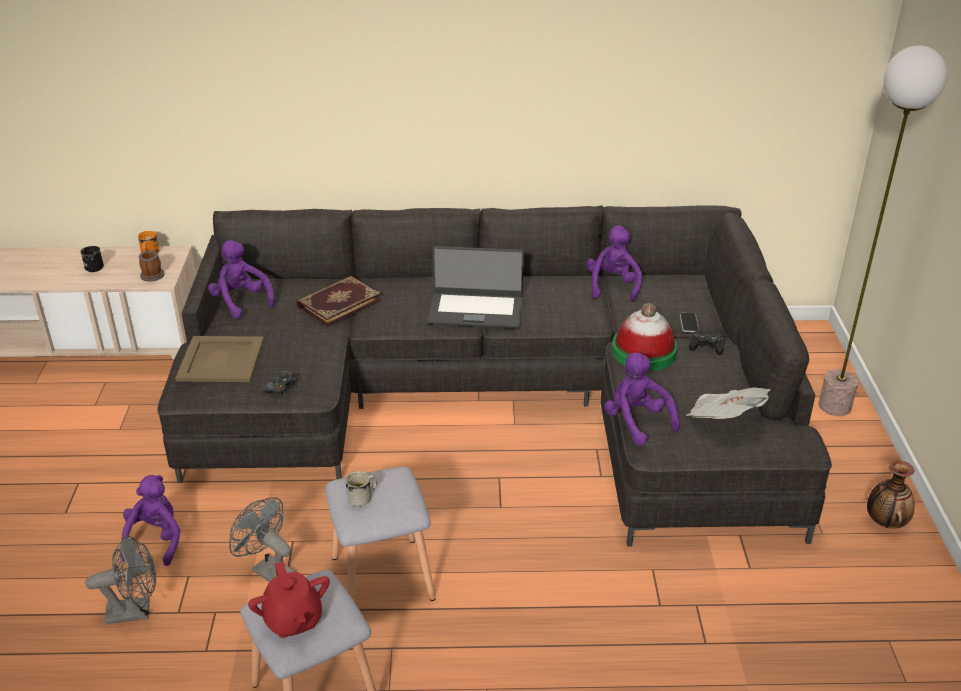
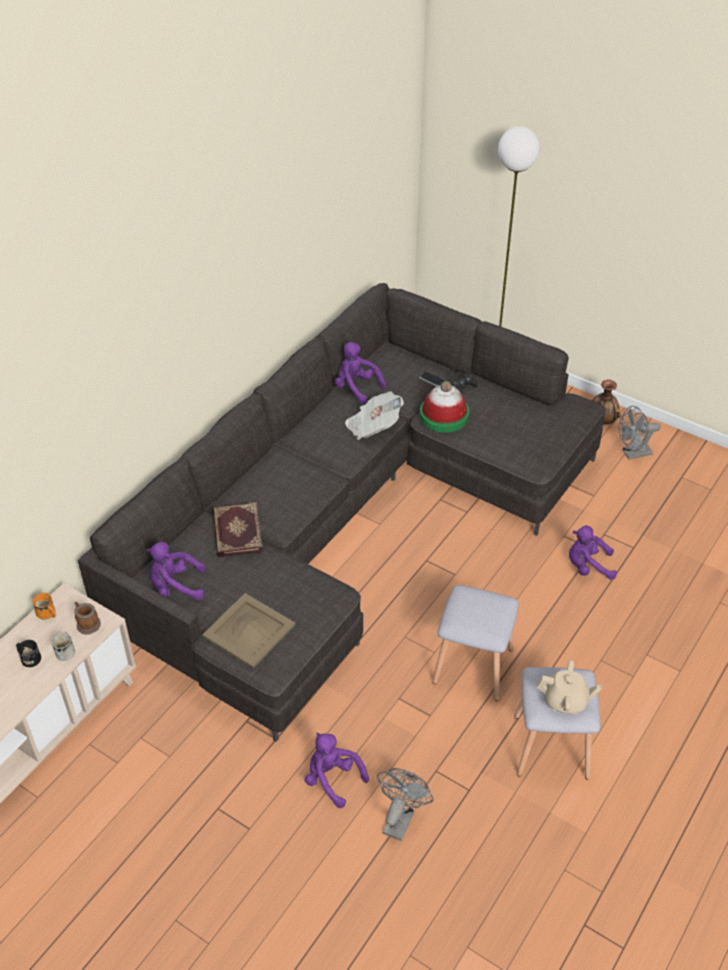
camera: 55 degrees left, 10 degrees up
grey fan [229,497,295,582] -> grey fan moved to [619,406,661,460]
red teapot [248,561,330,638] -> beige teapot [537,660,602,714]
black game controller [262,371,297,396] -> none
white mug [345,471,377,507] -> white mug moved to [52,632,75,661]
laptop [427,246,524,329] -> none
purple plush toy [604,353,680,446] -> purple plush toy moved to [569,525,617,580]
newspaper [686,387,770,419] -> newspaper moved to [345,391,404,440]

